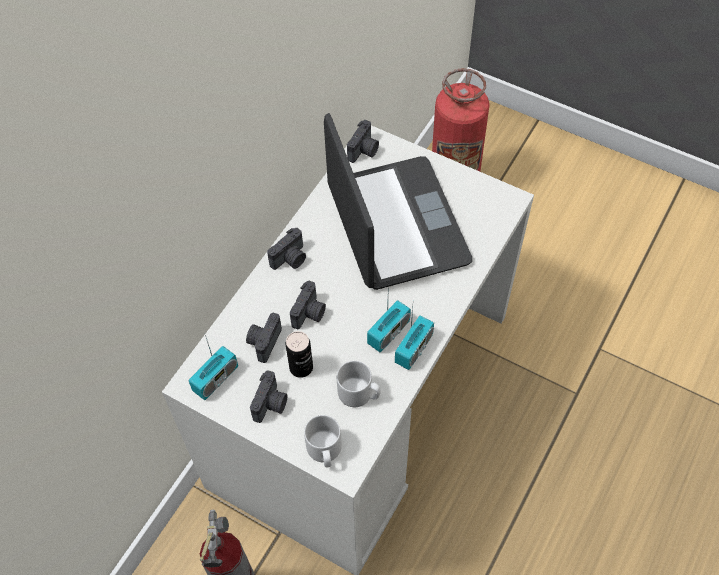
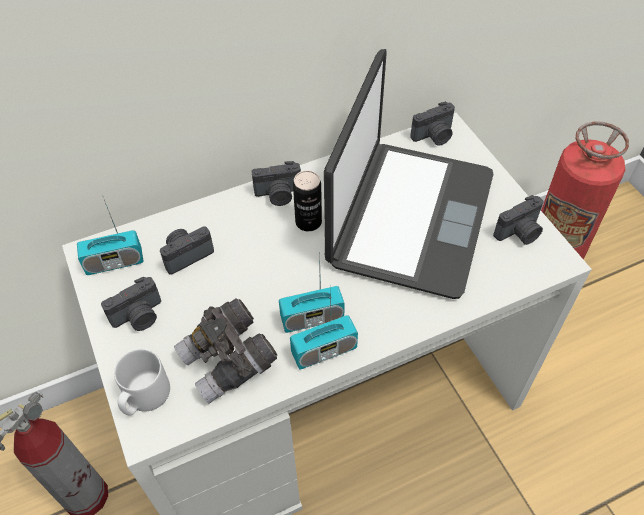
camera: 35 degrees right, 5 degrees down
can [286,331,313,378] -> can moved to [293,170,322,231]
camera [290,281,326,329] -> camera moved to [493,195,544,245]
grey mug [337,361,381,407] -> grey binoculars [174,298,277,404]

